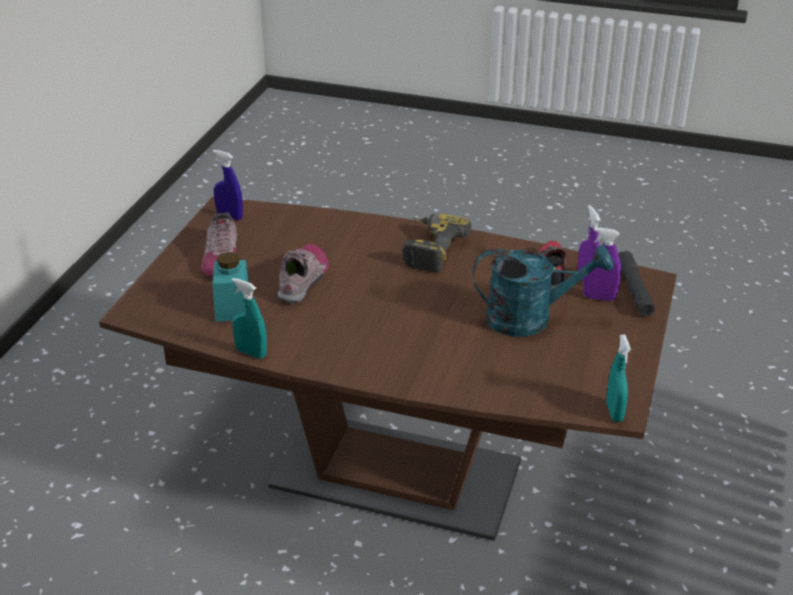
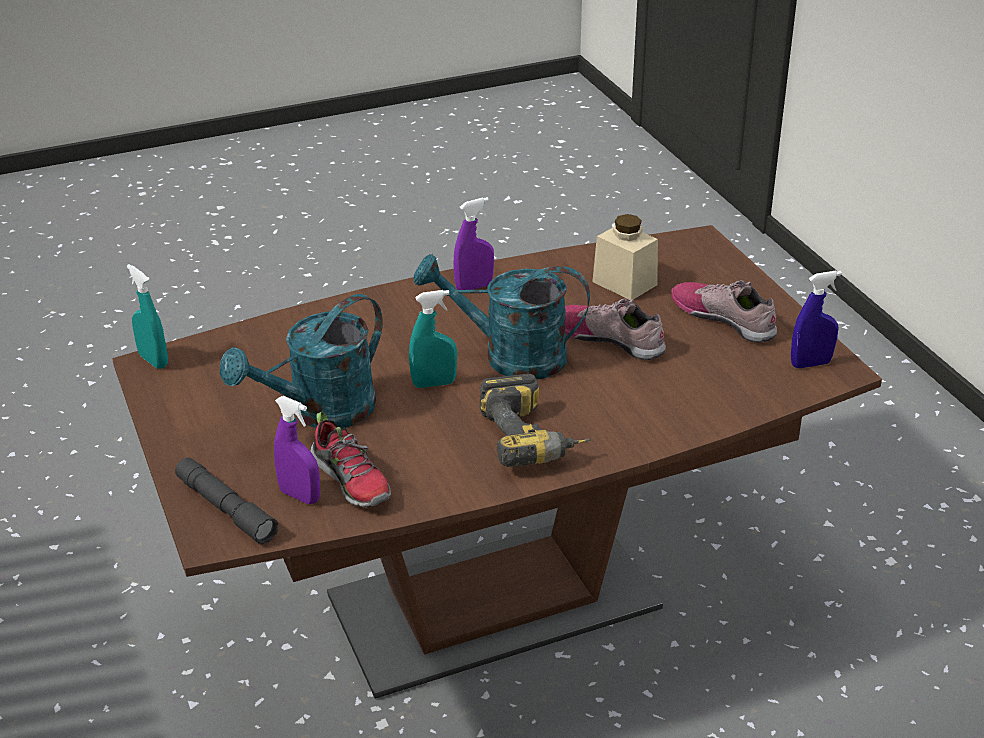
camera: 140 degrees right, 0 degrees up
turquoise jar [213,252,249,322] -> beige jar [592,214,658,300]
turquoise spray bottle [232,278,267,359] -> turquoise spray bottle moved to [409,290,457,388]
shoe [278,244,329,303] -> shoe turned 150 degrees clockwise [565,298,666,360]
purple spray bottle [583,227,621,301] -> purple spray bottle moved to [453,197,494,290]
none -> turquoise watering can [414,254,590,379]

